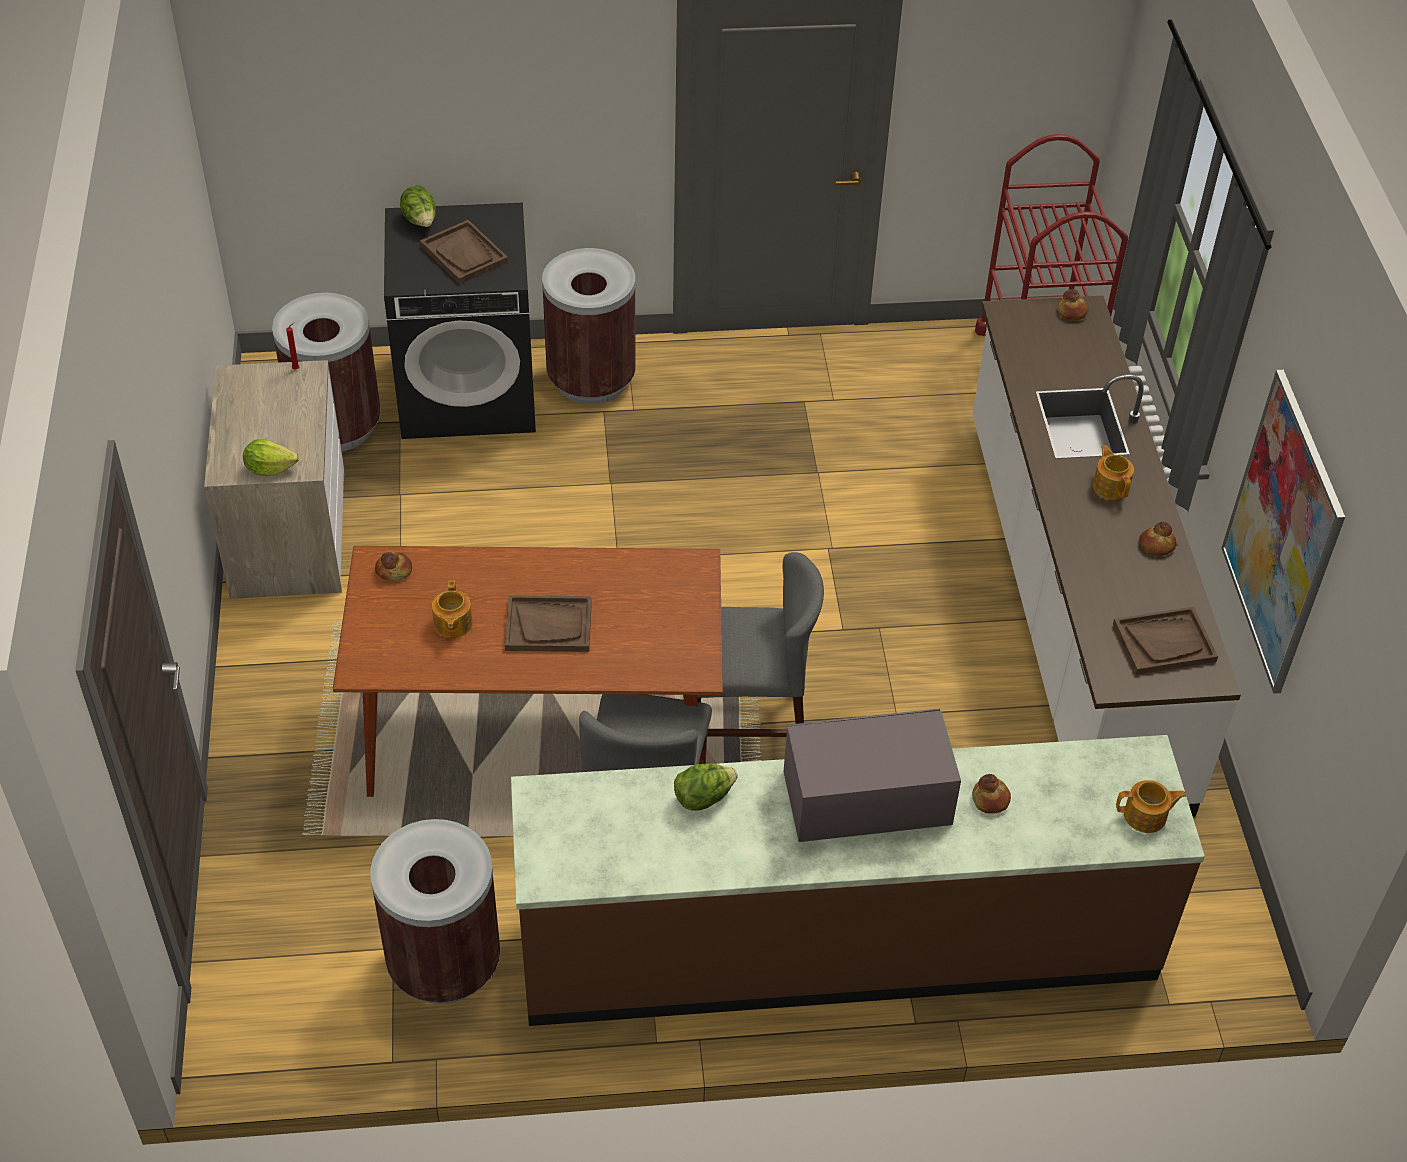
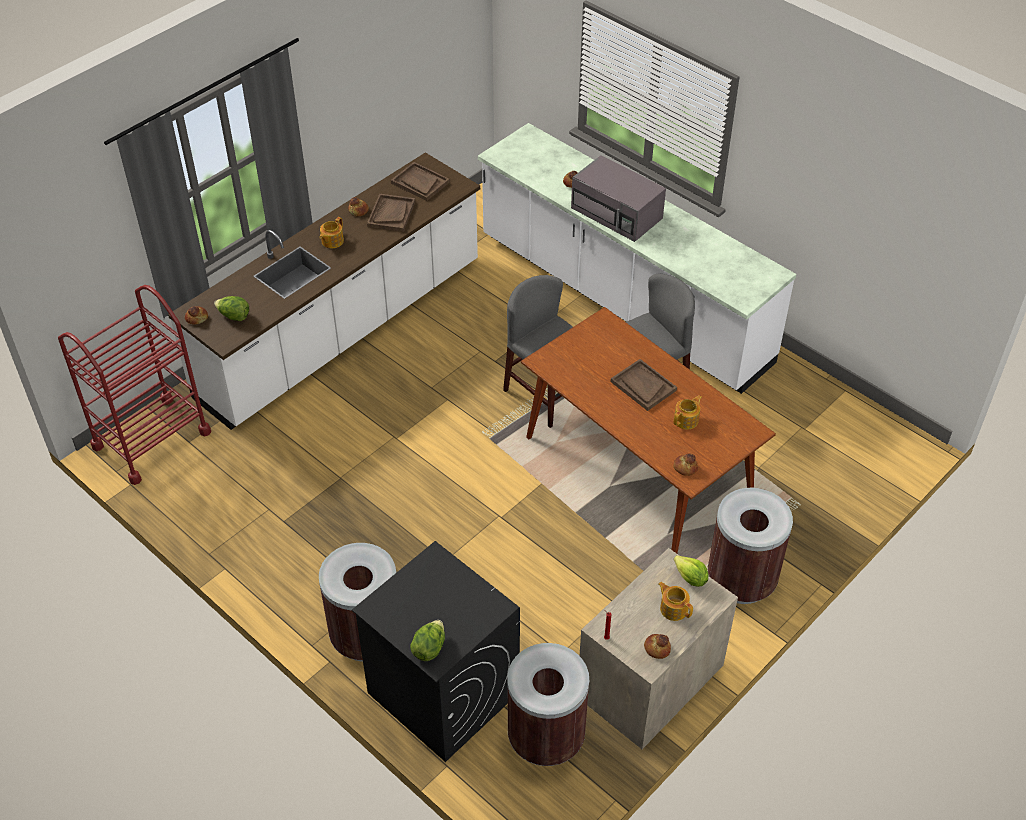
camera: 130 degrees left, 0 degrees up
brown trash can [370,819,501,1004] -> brown trash can moved to [708,488,793,604]
brown tray [420,220,508,284] -> brown tray moved to [367,194,415,232]
brown counter [511,735,1205,1026] -> white counter [478,123,796,394]
lettuce [674,763,738,811] -> lettuce moved to [214,296,249,321]
teapot [1116,780,1186,833] -> teapot moved to [658,582,693,621]
picture [1221,370,1345,694] -> none
none -> bread [644,634,671,659]

